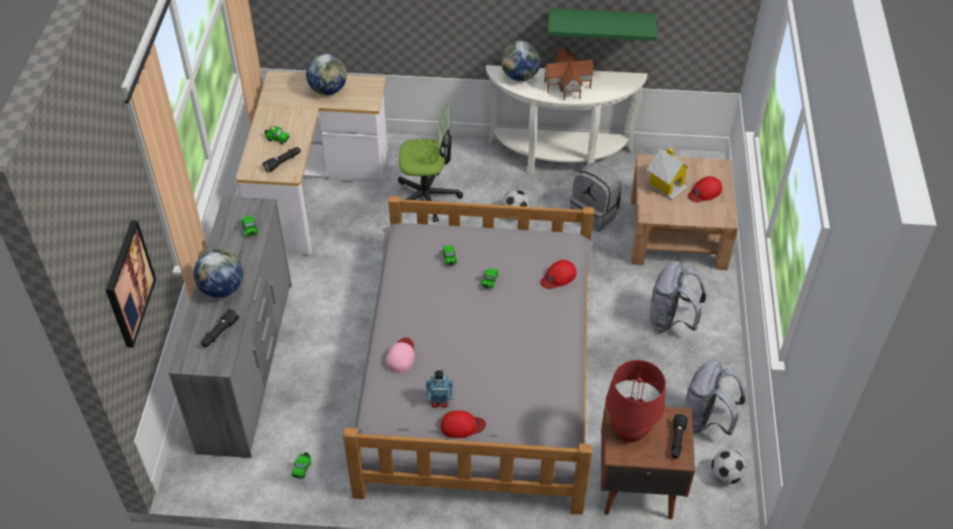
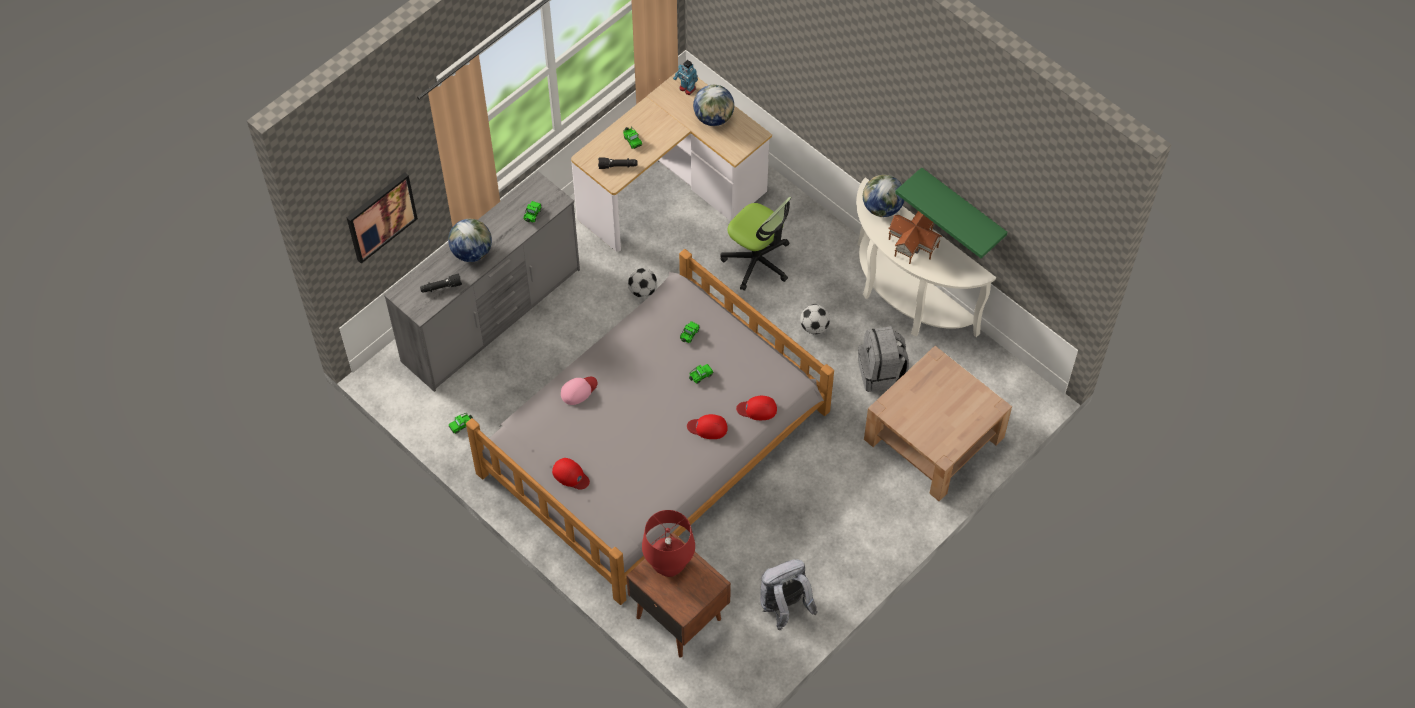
camera: 40 degrees right, 10 degrees up
toy robot [426,370,453,408] -> toy robot moved to [673,60,698,95]
toy house [647,148,692,200] -> none
grey backpack [650,261,706,333] -> none
black flashlight [671,414,688,459] -> none
red cap [688,176,722,202] -> red cap moved to [687,414,728,439]
football [711,449,746,484] -> football moved to [628,268,657,298]

